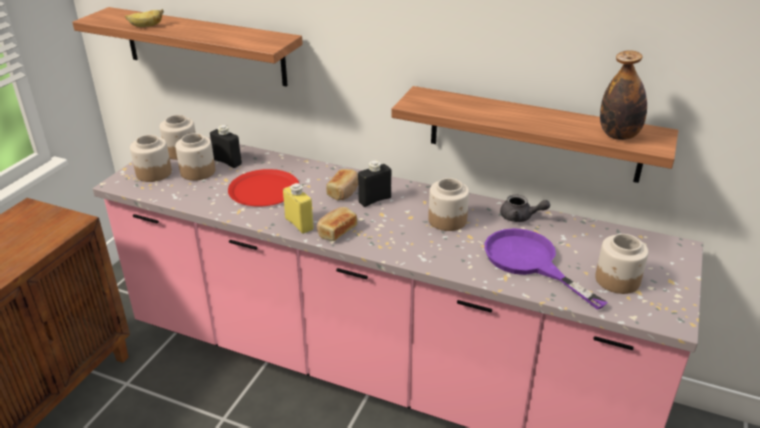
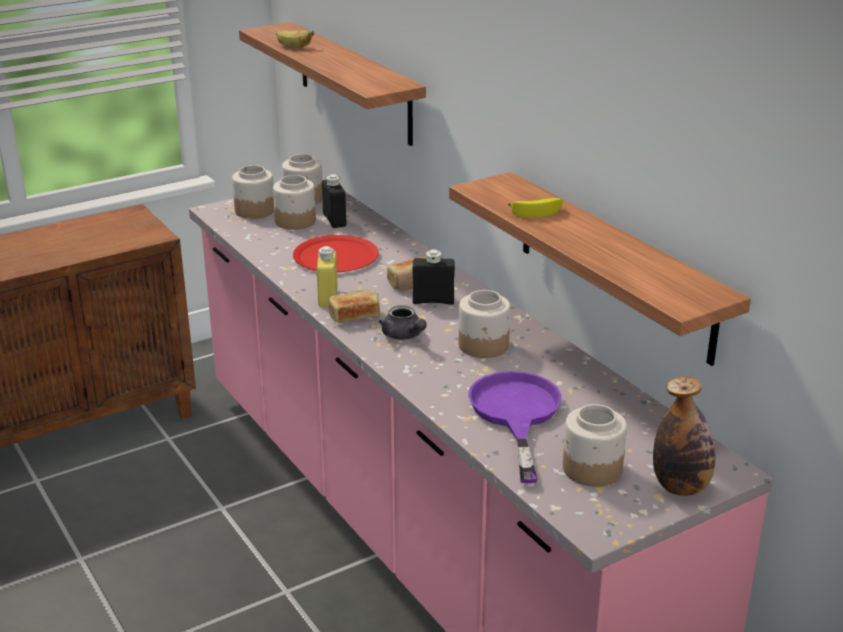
camera: 35 degrees right, 5 degrees down
grey teapot [500,195,550,222] -> grey teapot moved to [379,305,427,340]
bottle [600,50,647,140] -> bottle moved to [653,377,716,496]
none -> banana [508,198,562,217]

